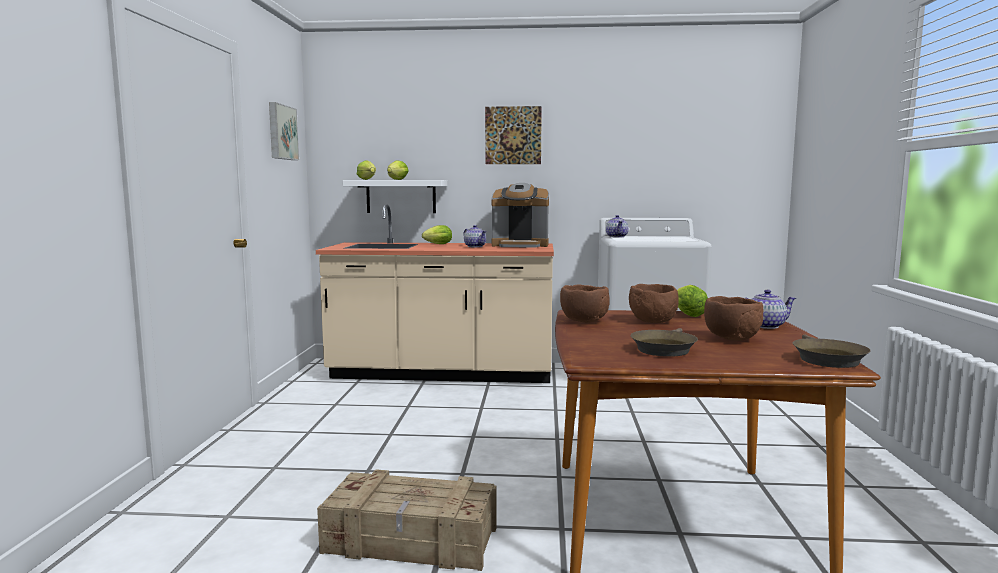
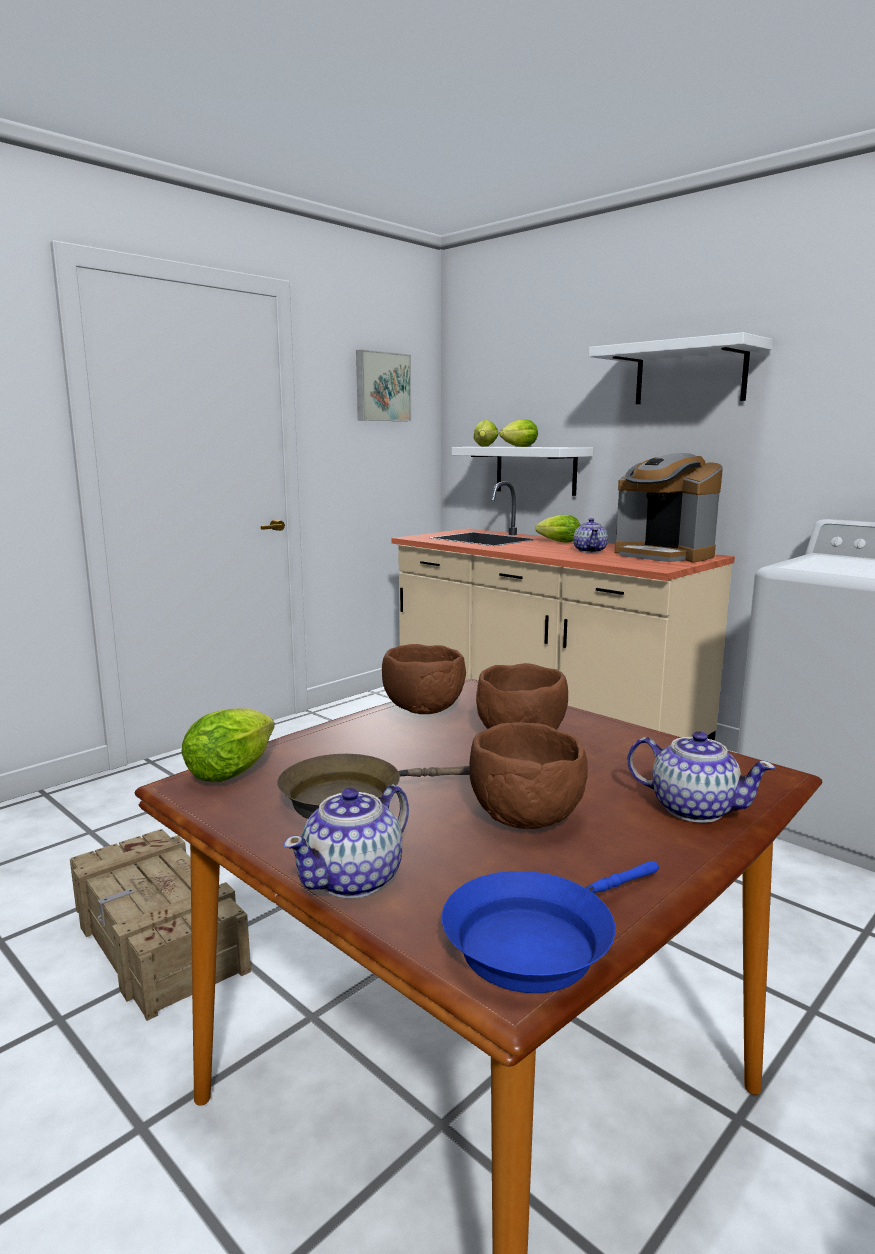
camera: 40 degrees right, 5 degrees up
picture [485,106,542,164] -> white shelf [589,332,773,404]
teapot [606,215,628,238] -> teapot moved to [284,784,409,898]
lettuce [677,285,708,317] -> lettuce moved to [181,708,275,782]
brown frying pan [793,335,871,368] -> blue frying pan [442,861,659,993]

